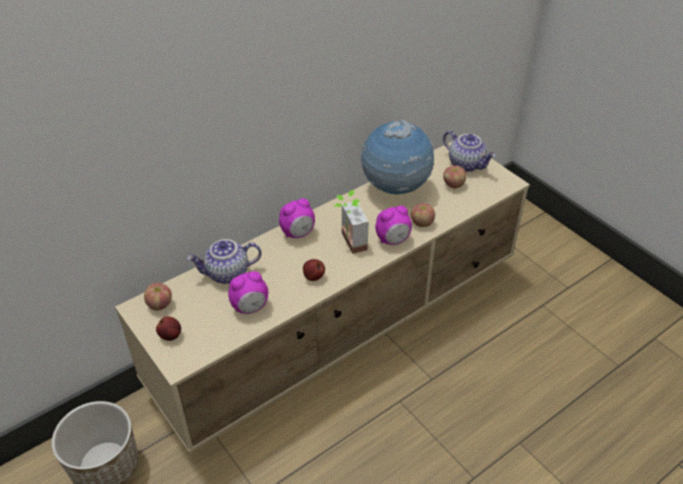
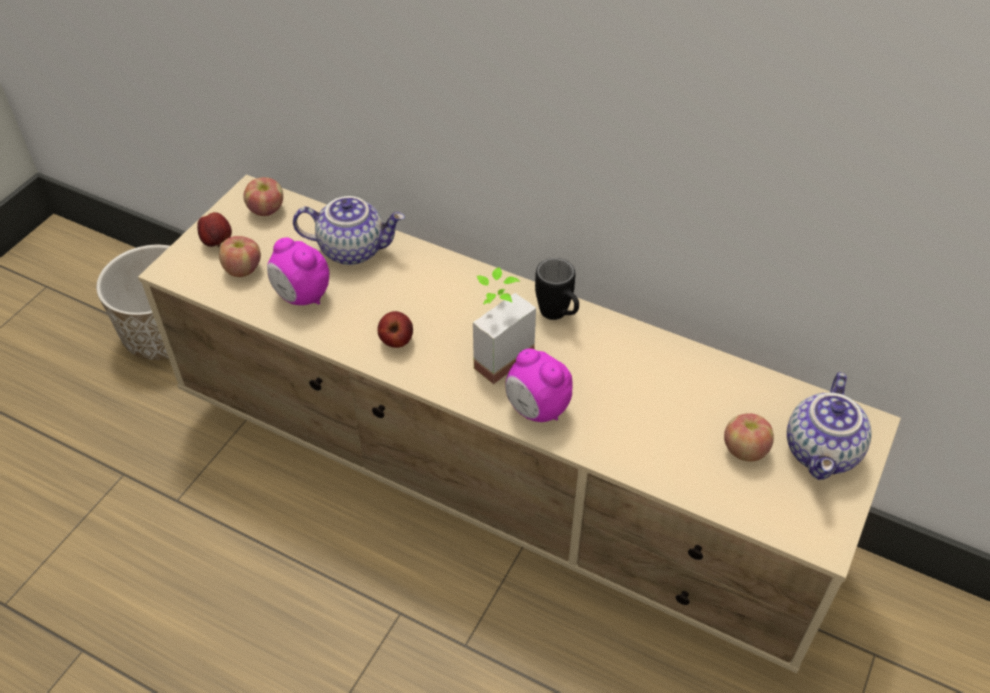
camera: 65 degrees right, 5 degrees up
teapot [187,239,261,284] -> teapot turned 135 degrees clockwise [293,196,405,265]
alarm clock [279,198,315,238] -> none
globe [360,120,434,195] -> none
apple [411,203,435,227] -> apple moved to [219,236,261,277]
none -> black mug [535,258,579,320]

